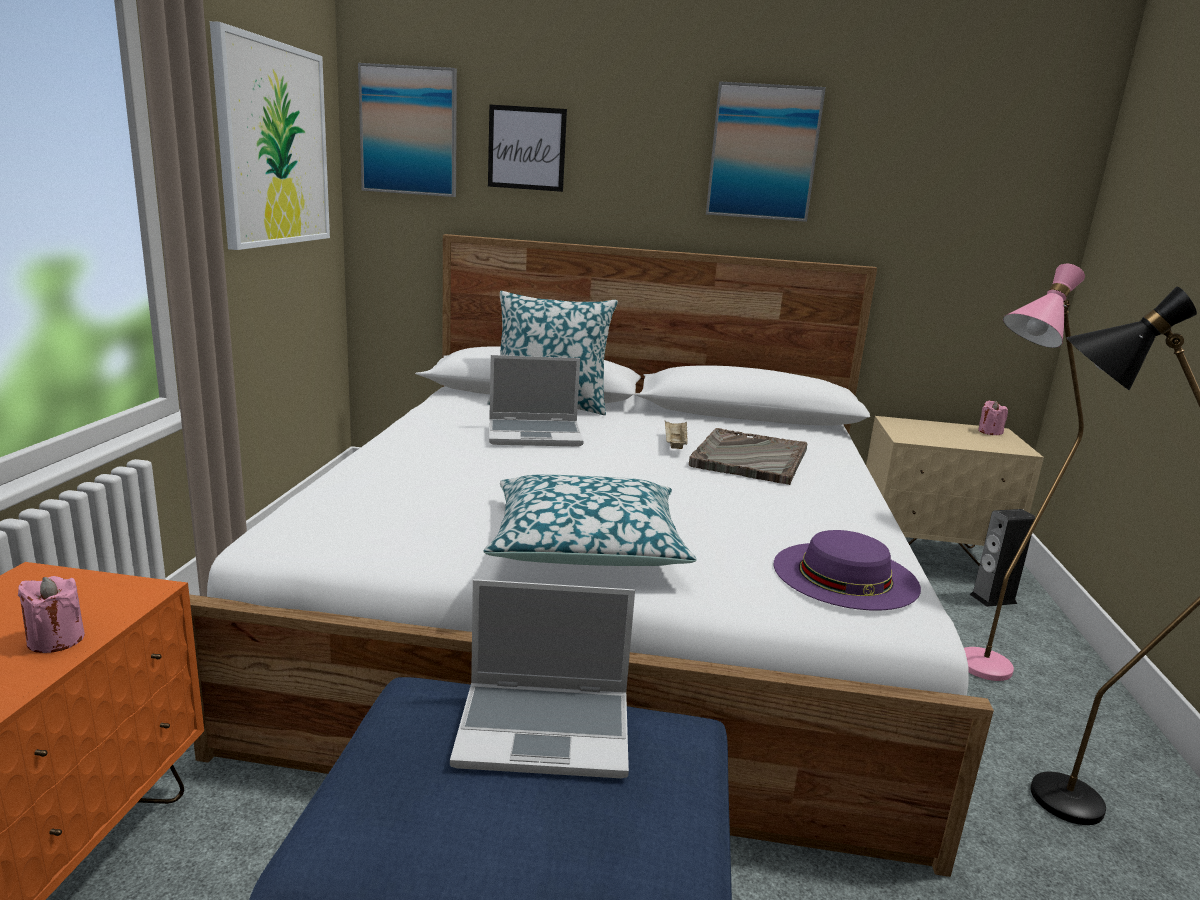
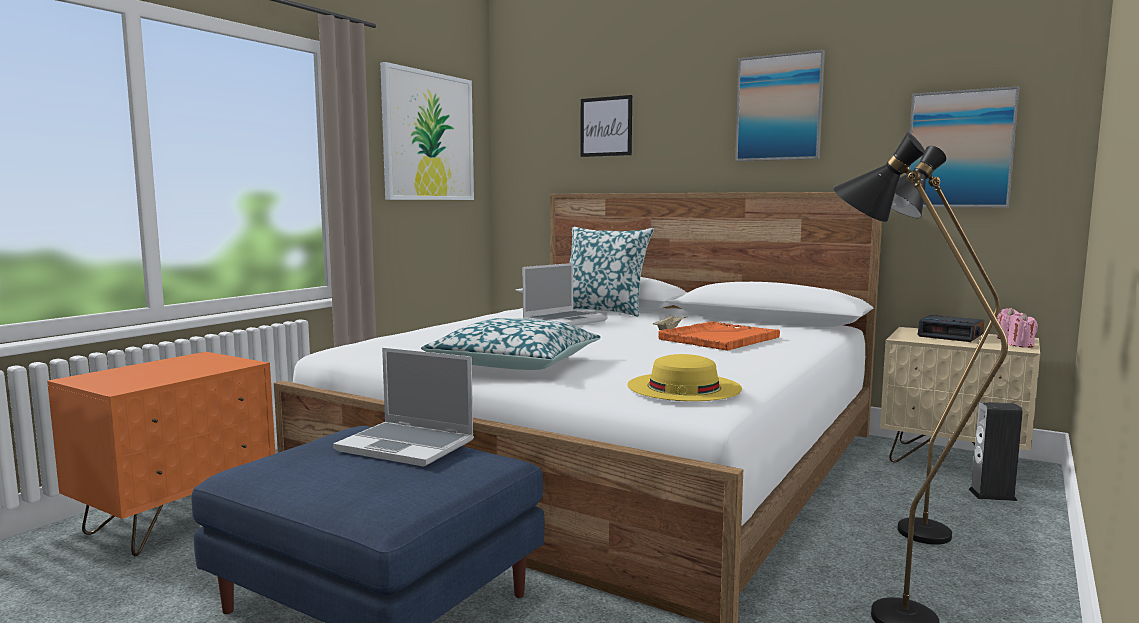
camera: 25 degrees right, 10 degrees down
pink candle [18,576,85,653] -> pink candle moved to [1007,313,1038,348]
picture [358,63,457,197] -> picture moved to [910,86,1019,208]
laptop [489,355,583,447] -> laptop turned 60 degrees counterclockwise [522,263,607,326]
grey tray [689,428,807,485] -> orange tray [658,321,780,351]
purple hat [774,530,921,610] -> yellow hat [627,354,742,401]
pink floor lamp [964,264,1085,681] -> black floor lamp [891,146,1000,545]
none -> alarm clock [918,315,984,342]

